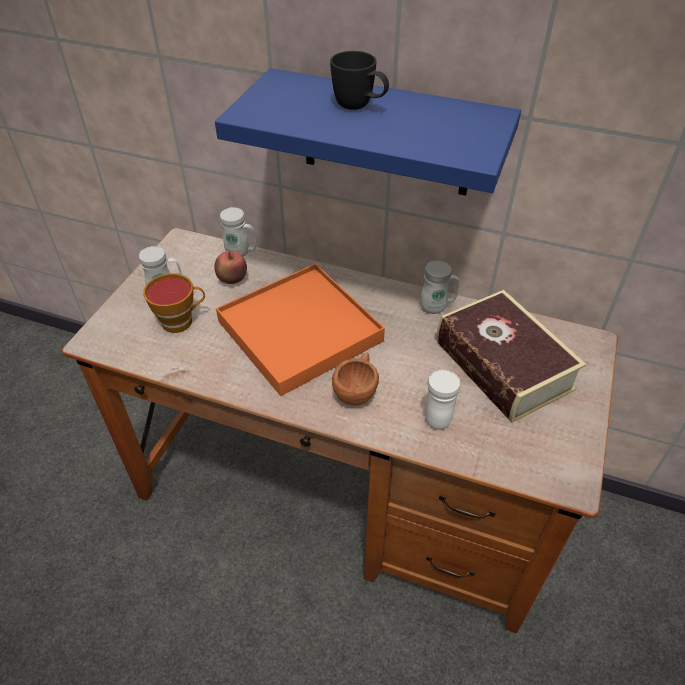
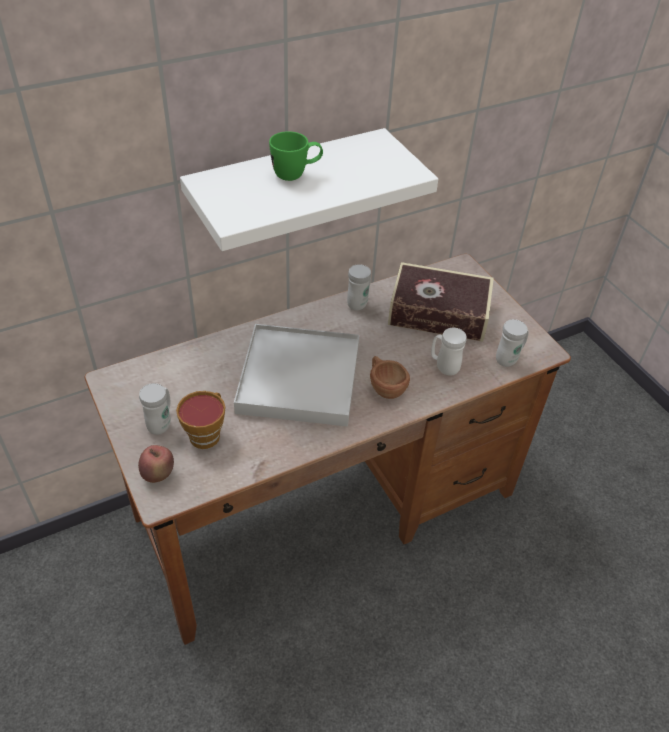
camera: 50 degrees left, 0 degrees up
apple [214,251,247,284] -> apple moved to [138,445,174,483]
blue shelf [215,68,521,196] -> white shelf [180,128,438,251]
orange tray [216,263,385,396] -> white tray [234,324,359,427]
white mug [220,207,257,257] -> white mug moved to [496,319,529,367]
black mug [330,51,389,110] -> green mug [269,131,323,181]

